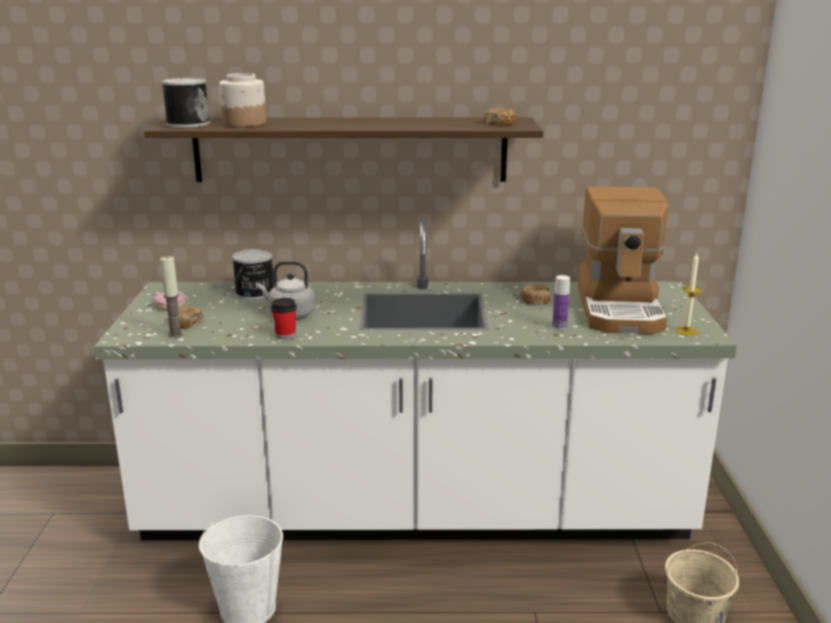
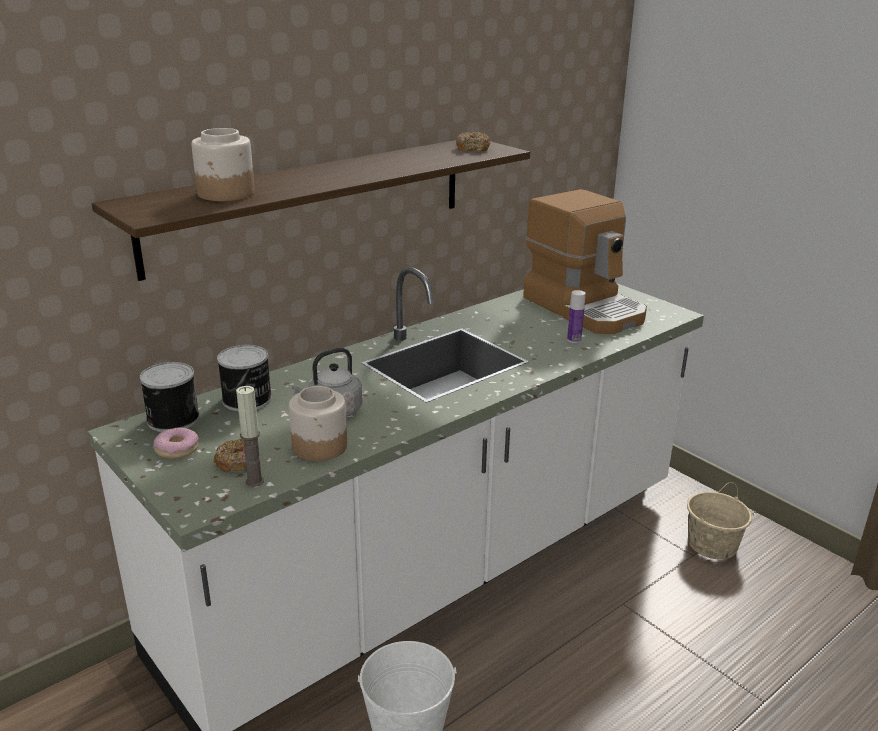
camera: 40 degrees left, 5 degrees up
can [162,78,210,128] -> can moved to [139,362,200,432]
cup [271,298,297,339] -> none
donut [520,284,550,305] -> none
candle [675,254,702,336] -> none
none -> jar [289,386,347,461]

